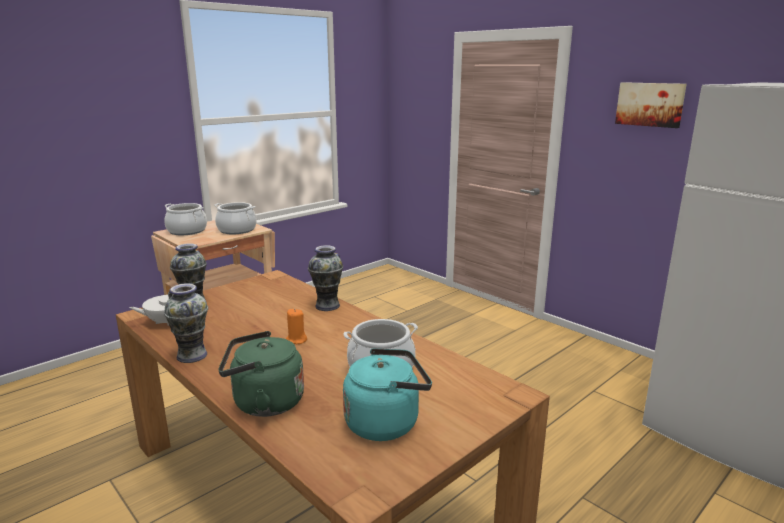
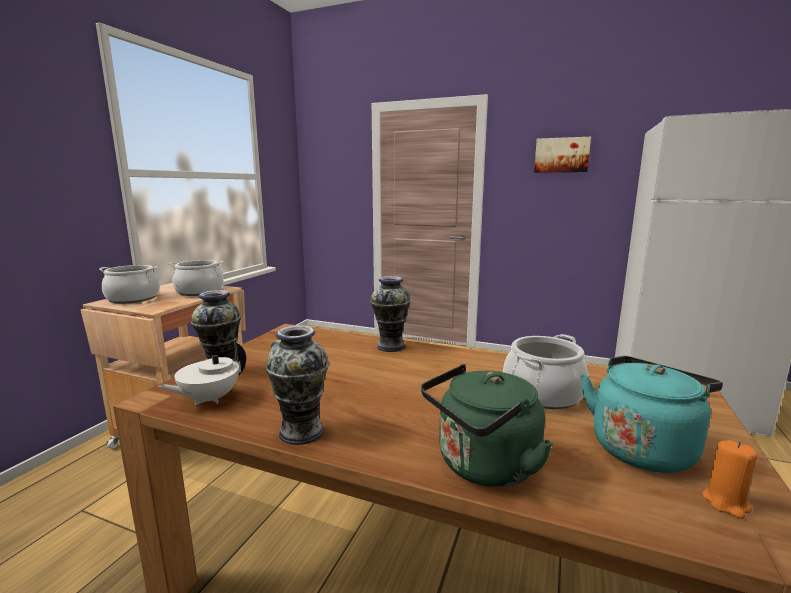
camera: 25 degrees left, 5 degrees down
orange candle [286,309,307,344] -> orange candle moved to [702,440,758,519]

